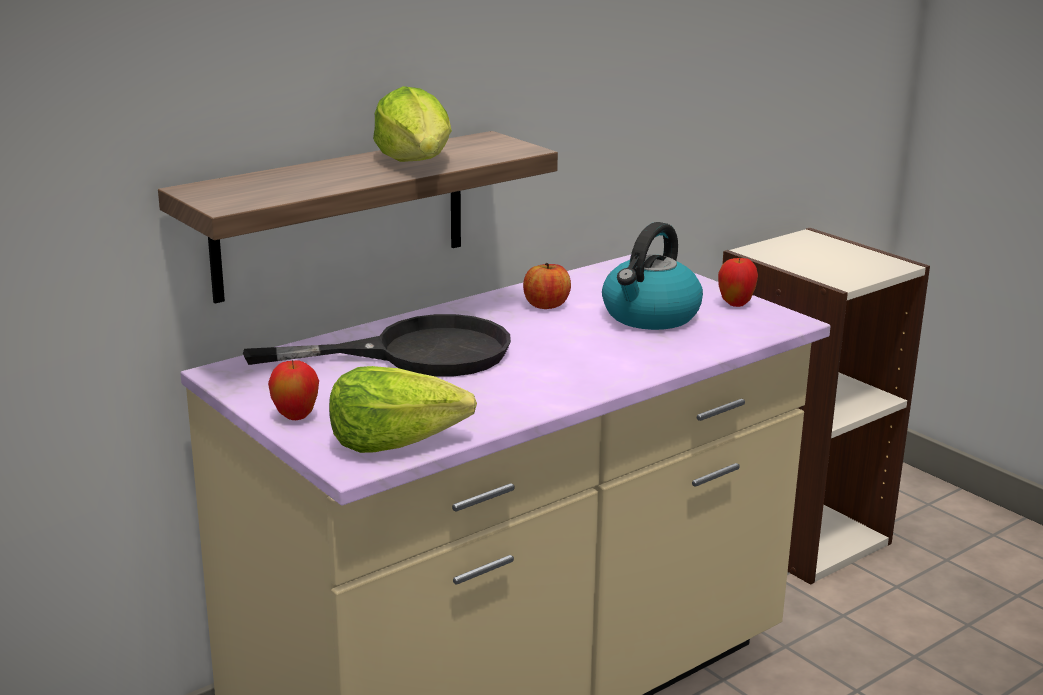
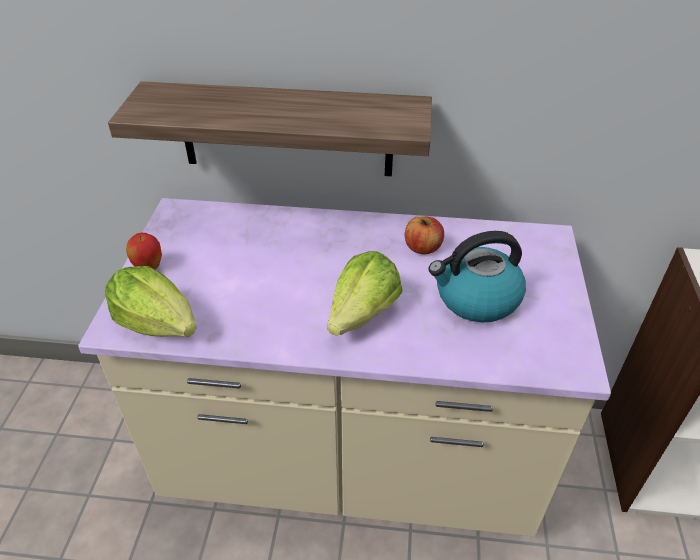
camera: 45 degrees right, 20 degrees up
black frying pan [243,314,511,377] -> none
lettuce [373,86,452,162] -> lettuce moved to [327,251,403,336]
apple [718,257,758,307] -> none

